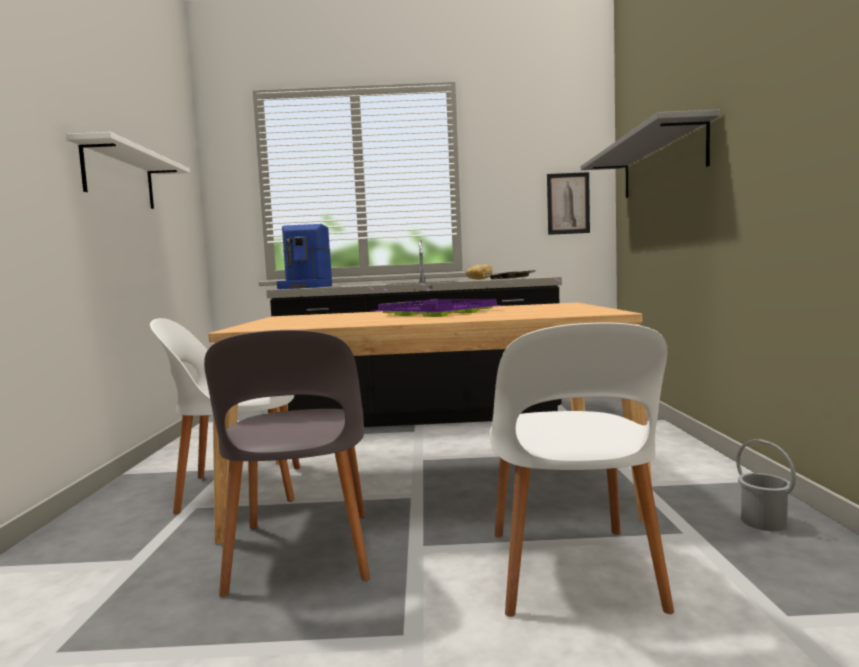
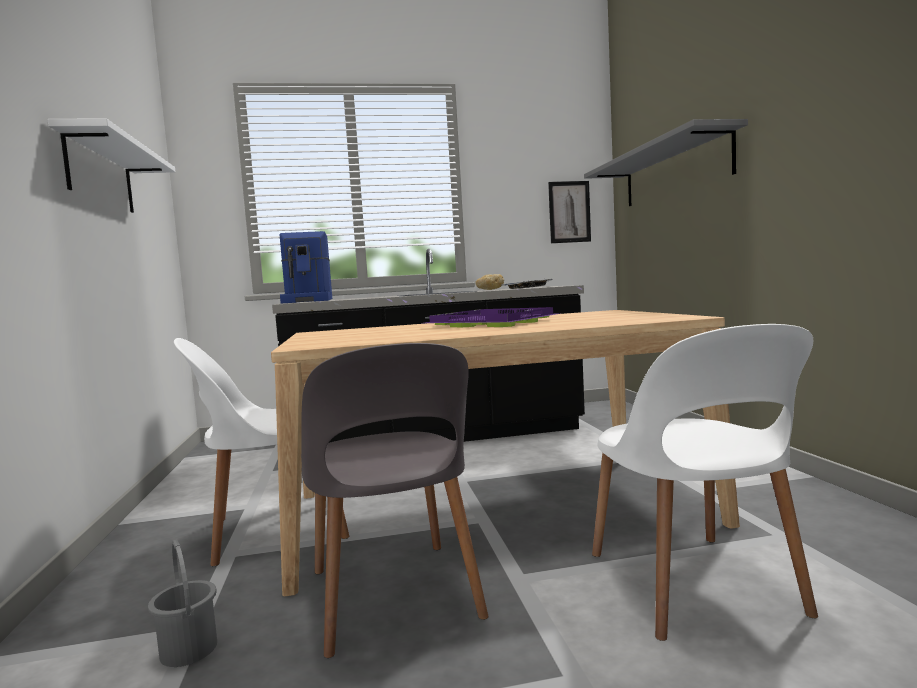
camera: 10 degrees left, 0 degrees up
grey bucket [736,439,796,531] -> grey bucket moved to [148,540,217,667]

